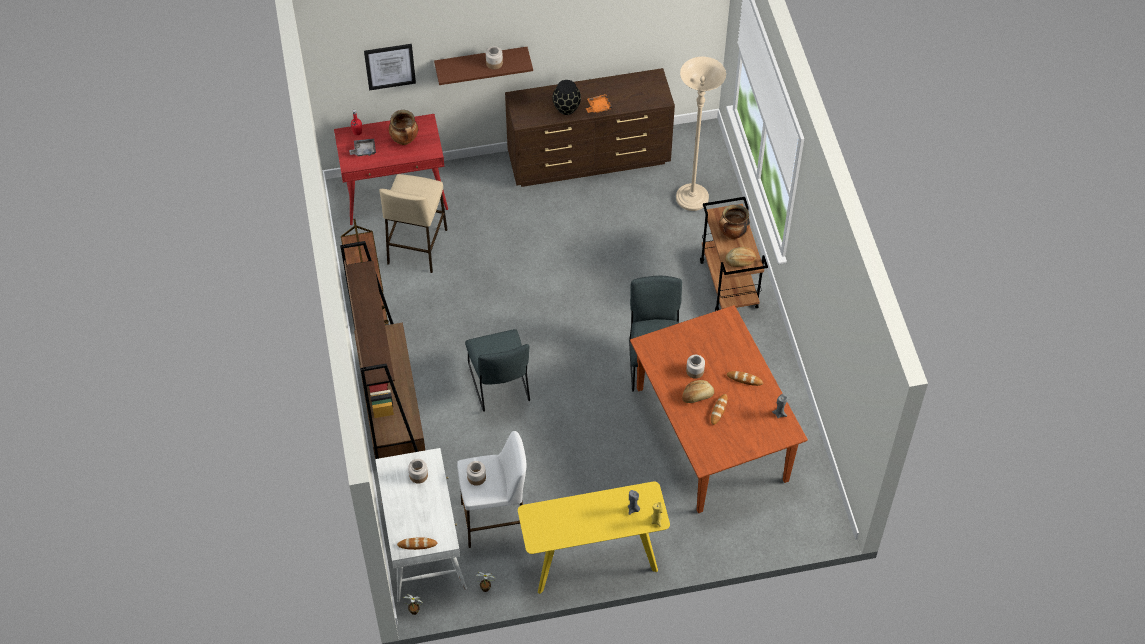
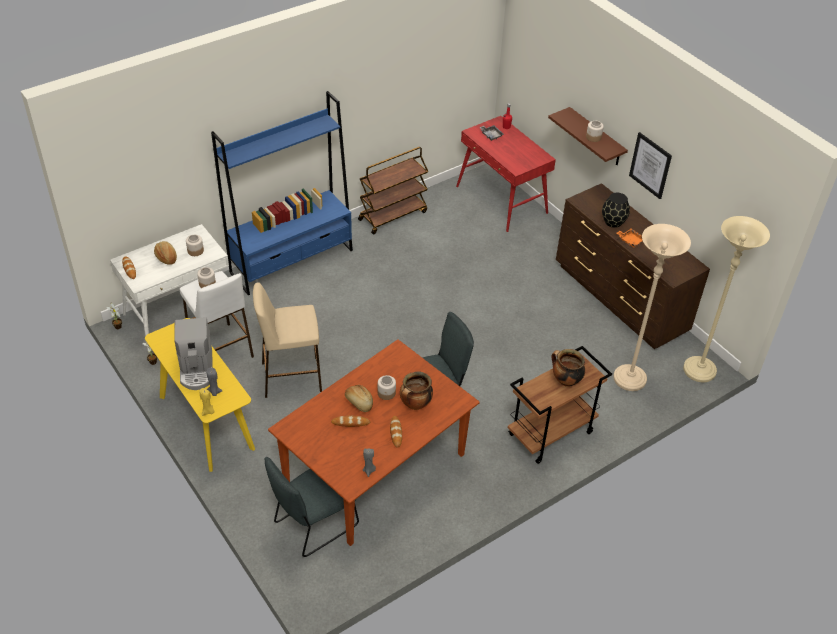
camera: 65 degrees right, 10 degrees down
brown bookcase [340,241,425,461] -> blue bookcase [211,91,353,295]
picture [364,44,416,91] -> picture moved to [629,132,672,199]
beige stool [379,174,448,273] -> beige stool moved to [253,282,322,398]
cooking pot [389,110,418,145] -> cooking pot moved to [400,372,433,410]
grey chair [465,329,530,412] -> grey chair moved to [265,457,359,557]
bread [725,247,757,267] -> bread moved to [154,241,177,265]
none -> coffee machine [174,317,213,390]
none -> beige floor lamp [683,216,770,382]

